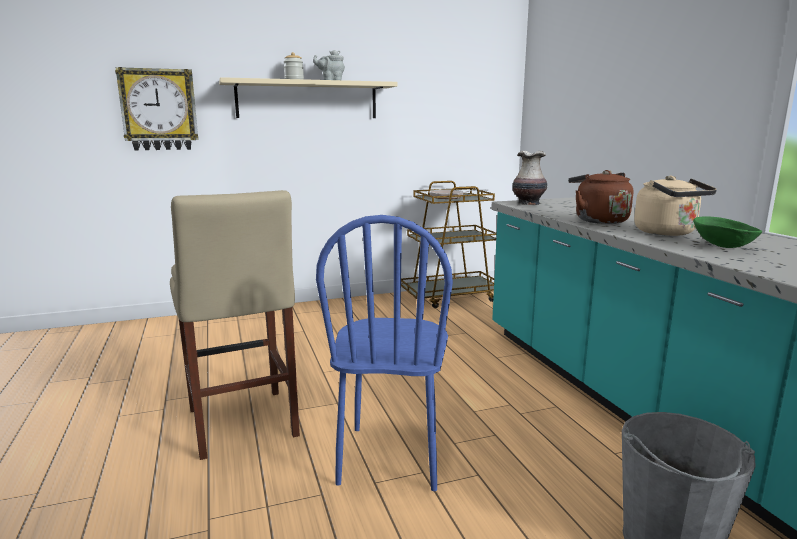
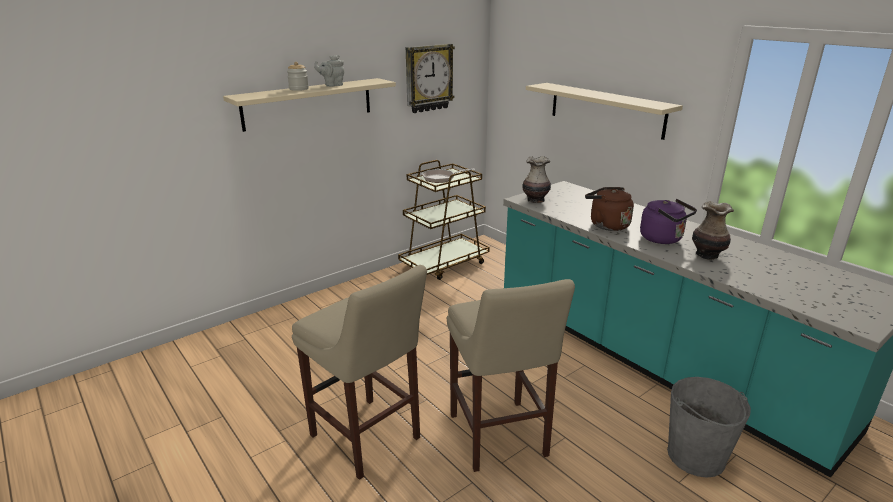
camera: 20 degrees left, 10 degrees up
wall clock [115,67,198,150] -> wall clock moved to [406,44,455,113]
blue chair [316,215,453,491] -> beige stool [447,279,575,472]
beige kettle [634,176,717,236] -> purple kettle [640,199,697,244]
green bowl [693,217,762,248] -> vase [692,201,734,260]
none -> beige shelf [526,83,683,140]

